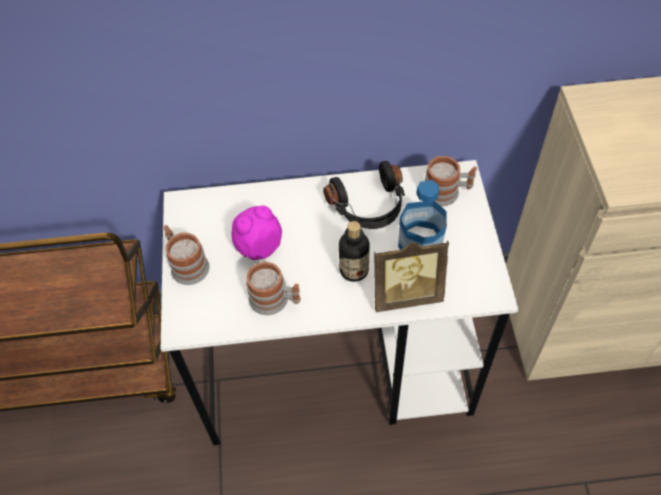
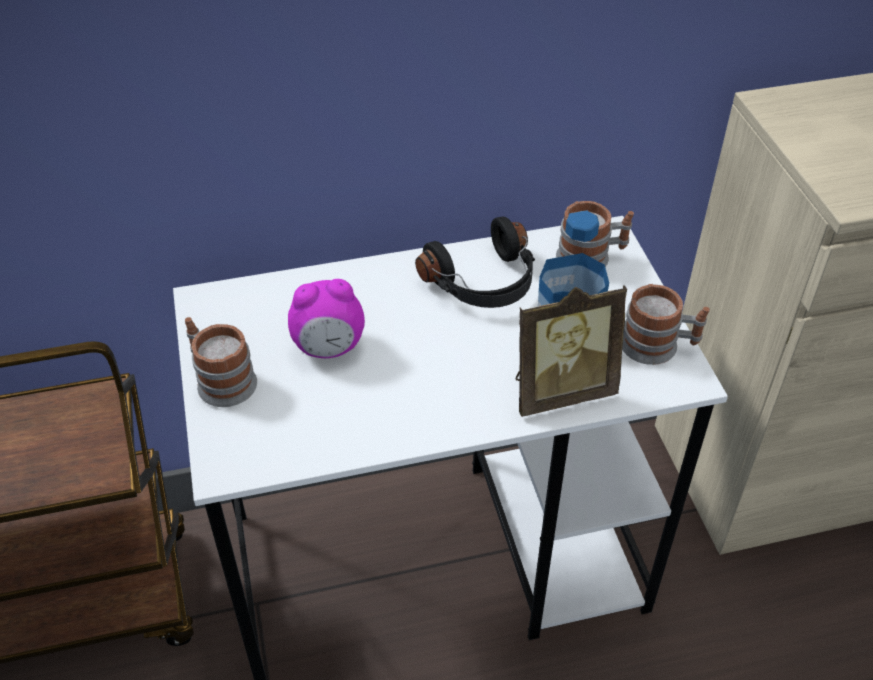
camera: 10 degrees left, 10 degrees down
alarm clock [232,206,282,260] -> alarm clock turned 150 degrees counterclockwise [288,279,365,358]
mug [246,262,301,315] -> mug moved to [622,284,710,365]
bottle [339,221,370,282] -> none

